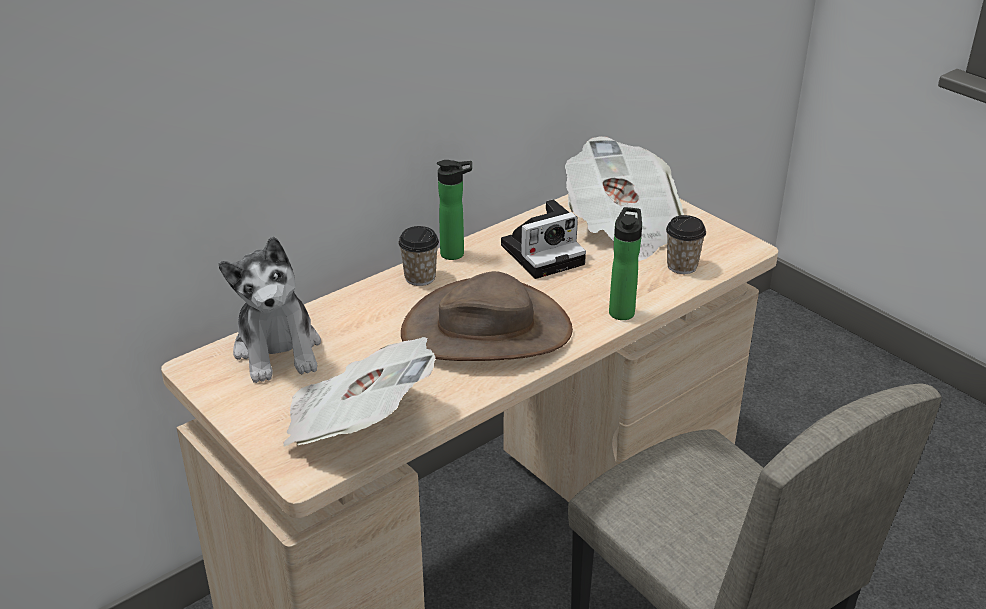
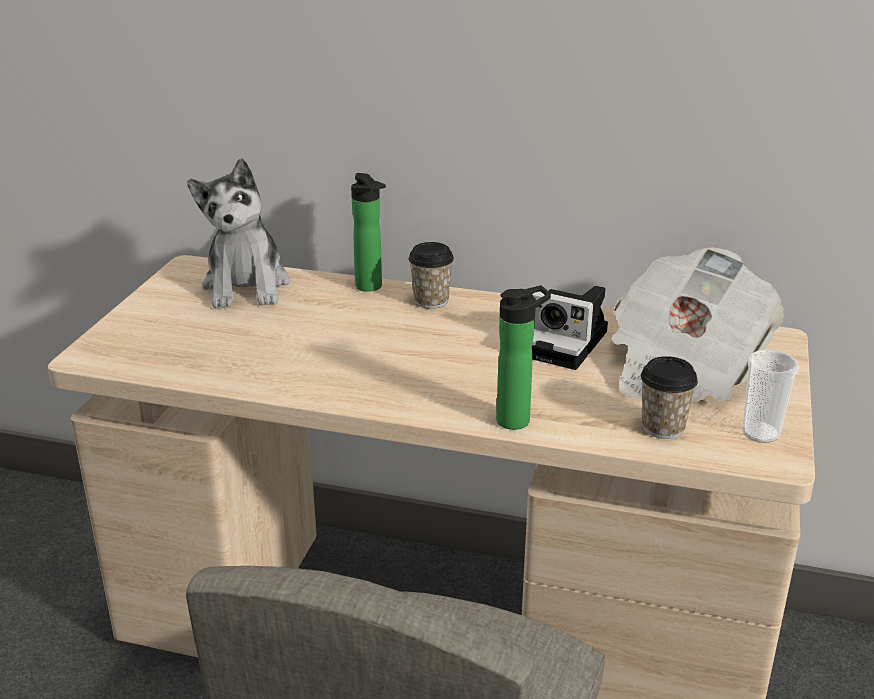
camera: 55 degrees right, 5 degrees down
plush toy [219,236,321,383] -> plush toy turned 45 degrees counterclockwise [187,158,290,308]
newspaper [283,337,436,446] -> none
brown hat [401,271,573,361] -> none
bottle [437,160,472,260] -> bottle moved to [351,173,386,292]
none -> cup [742,350,799,443]

